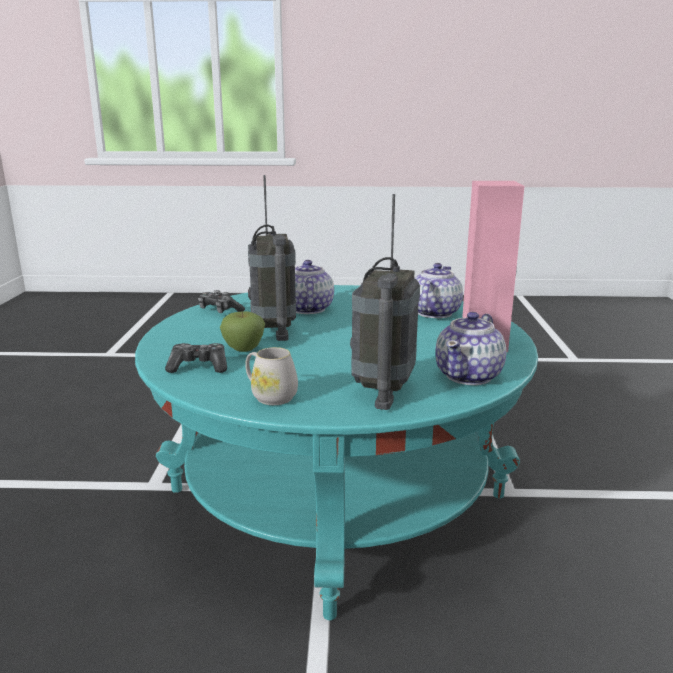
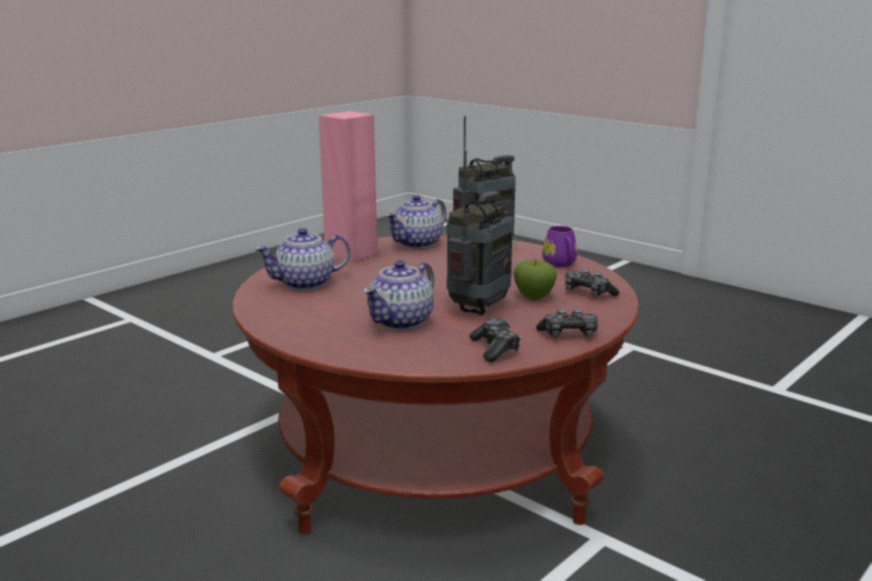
camera: 140 degrees left, 0 degrees up
turquoise coffee table [135,285,538,620] -> red coffee table [232,235,639,535]
white mug [245,347,298,405] -> purple mug [542,226,577,267]
teapot [435,312,507,385] -> teapot turned 150 degrees clockwise [385,195,447,249]
none -> game controller [536,309,598,338]

